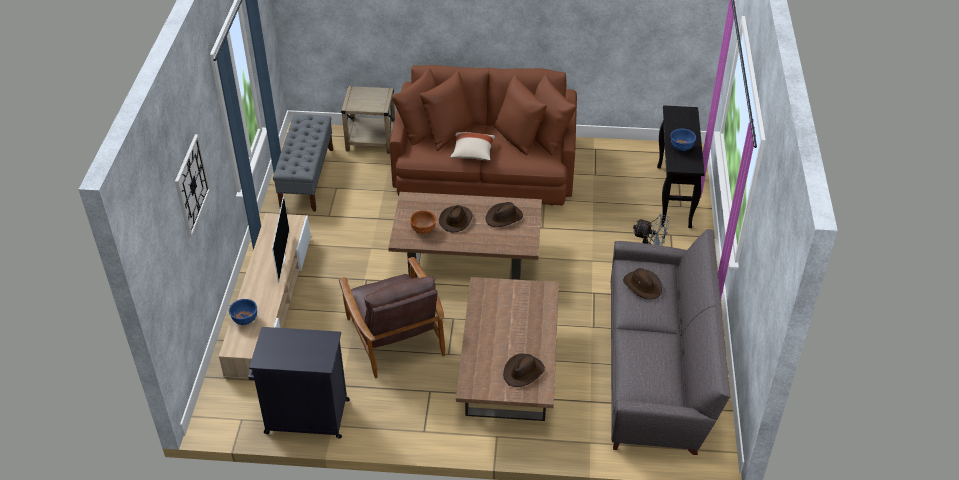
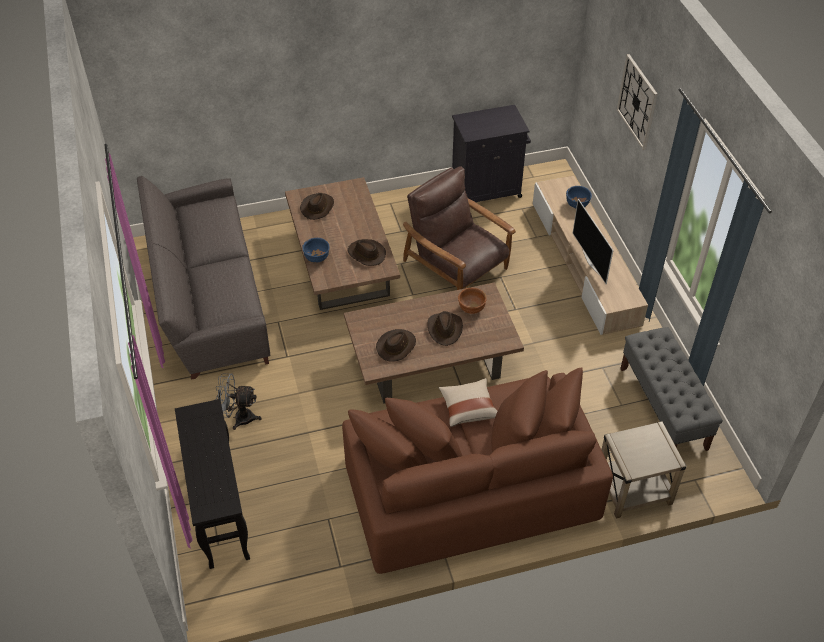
camera: 160 degrees right, 5 degrees up
brown hat [623,268,662,300] -> brown hat moved to [348,239,386,266]
blue bowl [671,129,696,151] -> blue bowl moved to [302,238,330,263]

